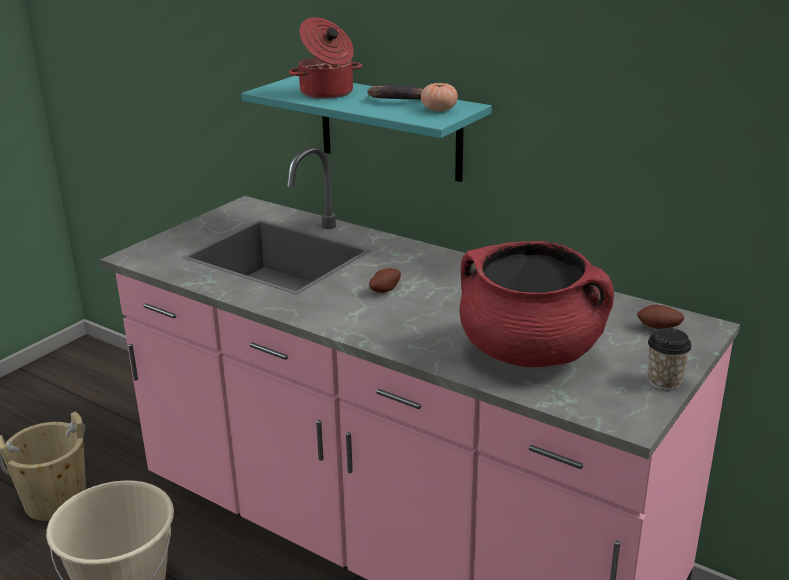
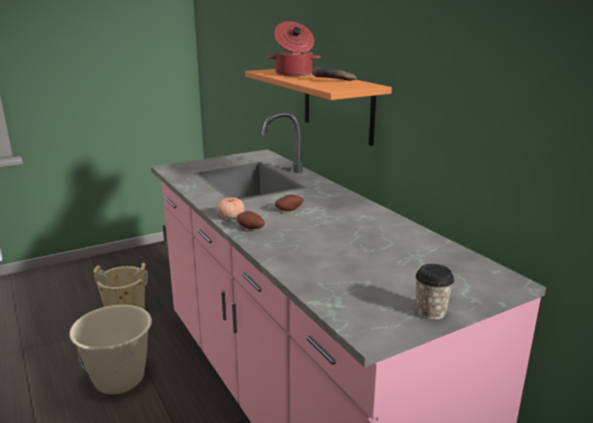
camera: 25 degrees right, 5 degrees down
turquoise shelf [241,76,492,182] -> orange shelf [245,69,392,146]
tomato [421,82,458,112] -> tomato moved to [217,198,244,219]
red cooking pot [460,241,614,367] -> none
potato [637,305,685,329] -> potato moved to [237,211,265,229]

